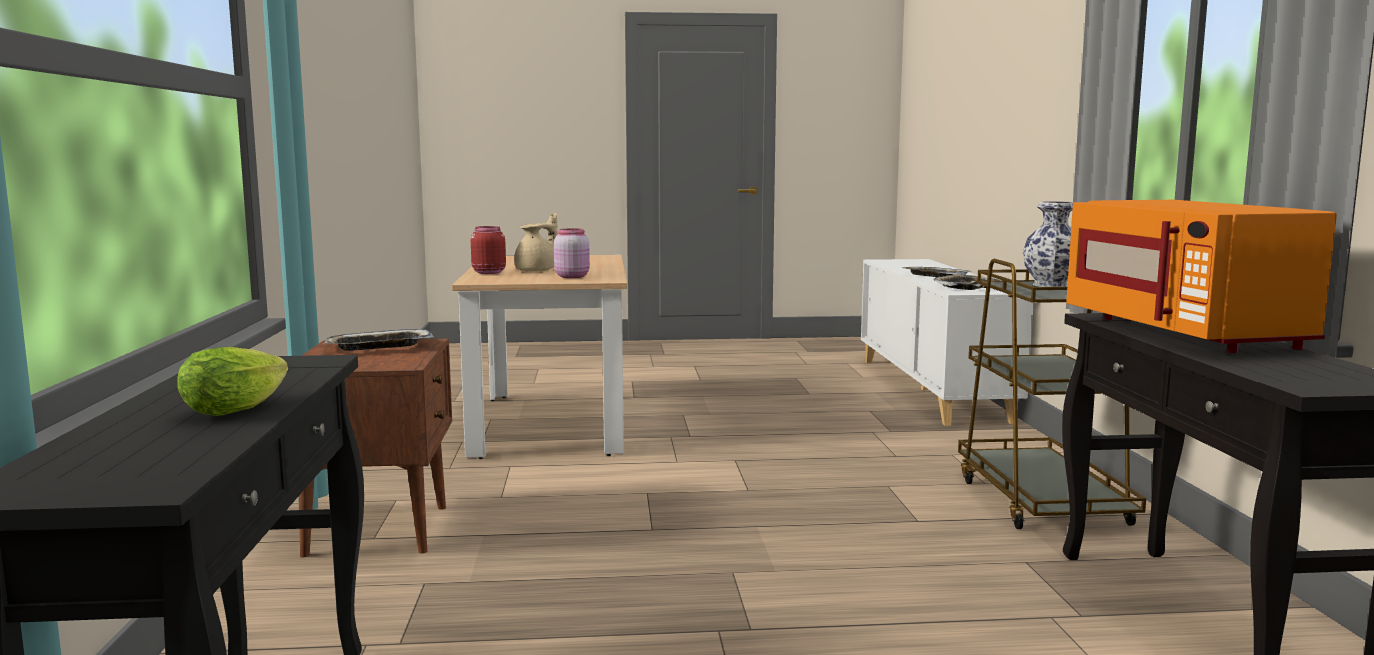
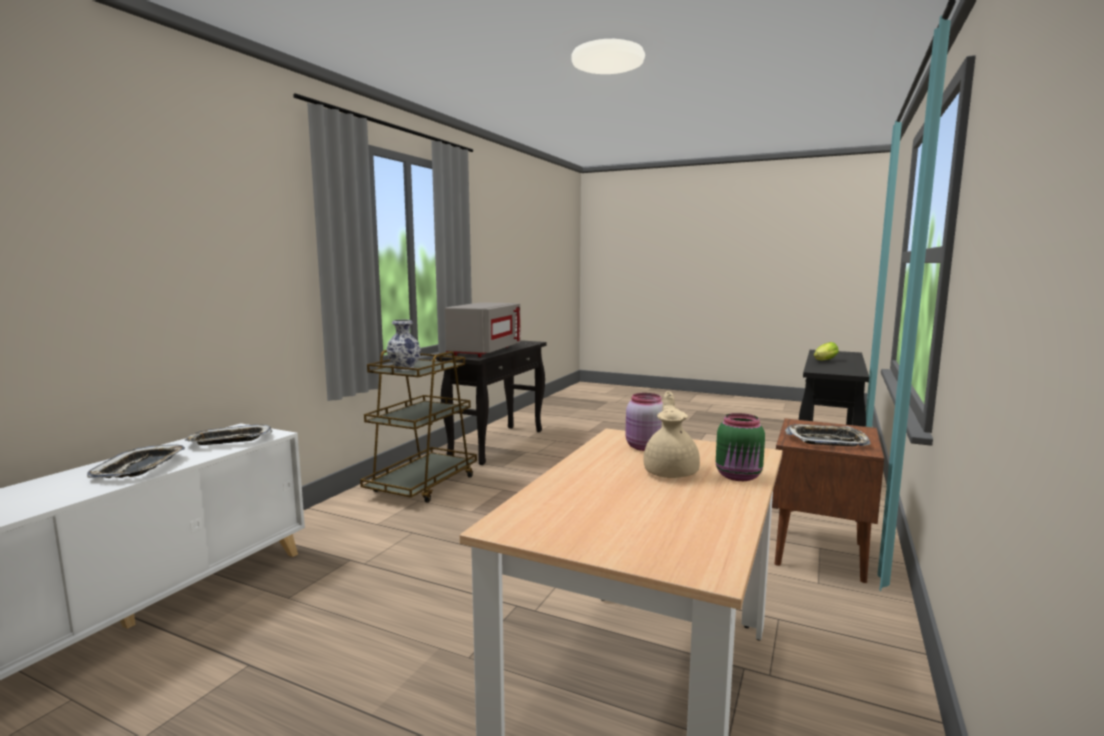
camera: 150 degrees left, 0 degrees up
red jar [471,226,506,274] -> green jar [716,413,765,481]
beige teapot [514,213,558,272] -> beige teapot turned 120 degrees clockwise [643,391,700,478]
orange microwave [1066,200,1337,353] -> grey microwave [445,302,521,357]

